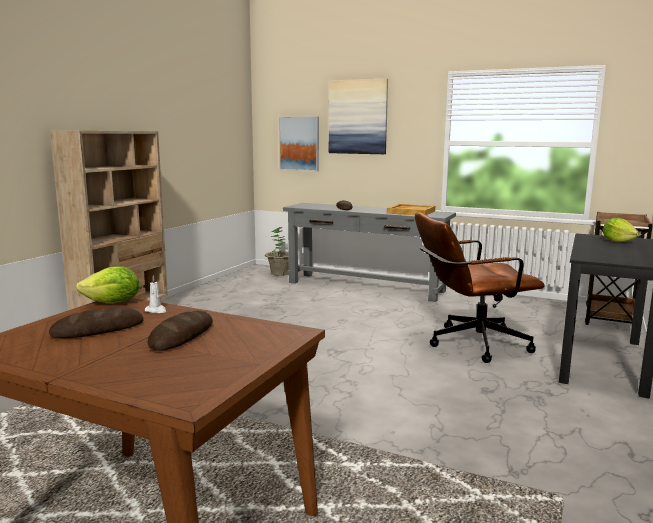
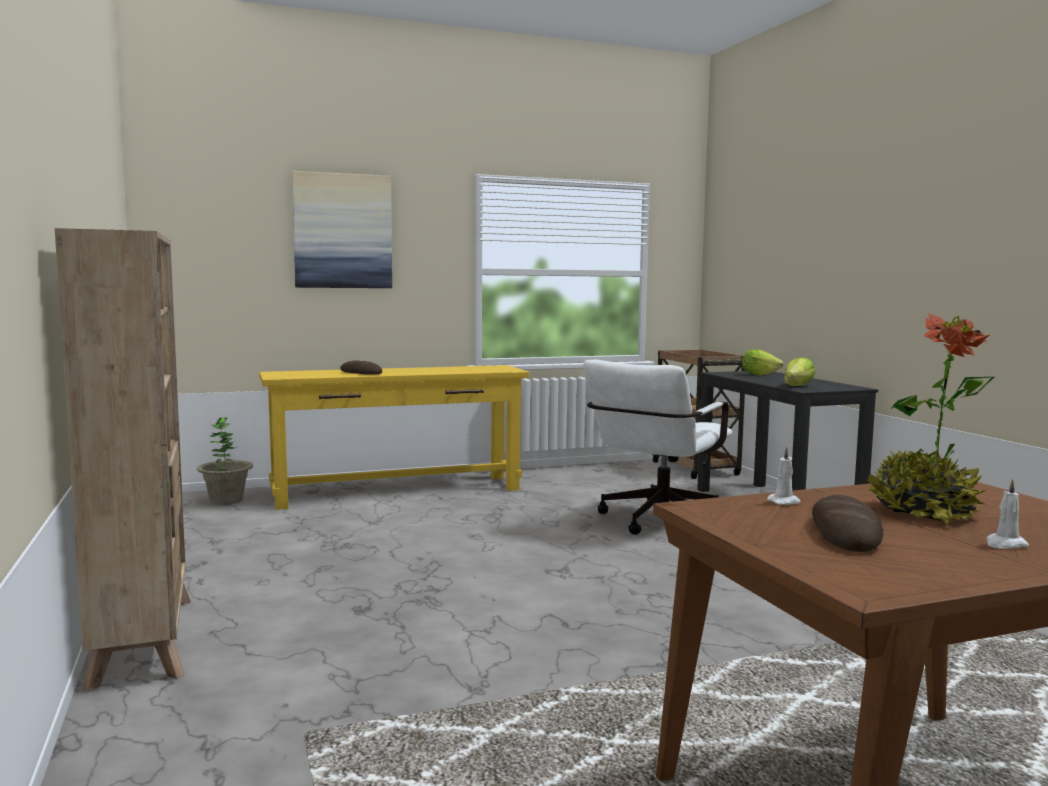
camera: 45 degrees left, 5 degrees down
lettuce [76,266,139,303] -> lettuce moved to [784,357,815,386]
bread [148,311,213,351] -> potted plant [867,313,994,525]
picture [279,116,319,171] -> none
grey console table [283,203,456,302] -> yellow console table [259,365,529,510]
beige tray [387,204,435,215] -> none
brown office chair [415,213,545,363] -> white office chair [584,360,732,535]
none -> white candle [986,479,1029,549]

